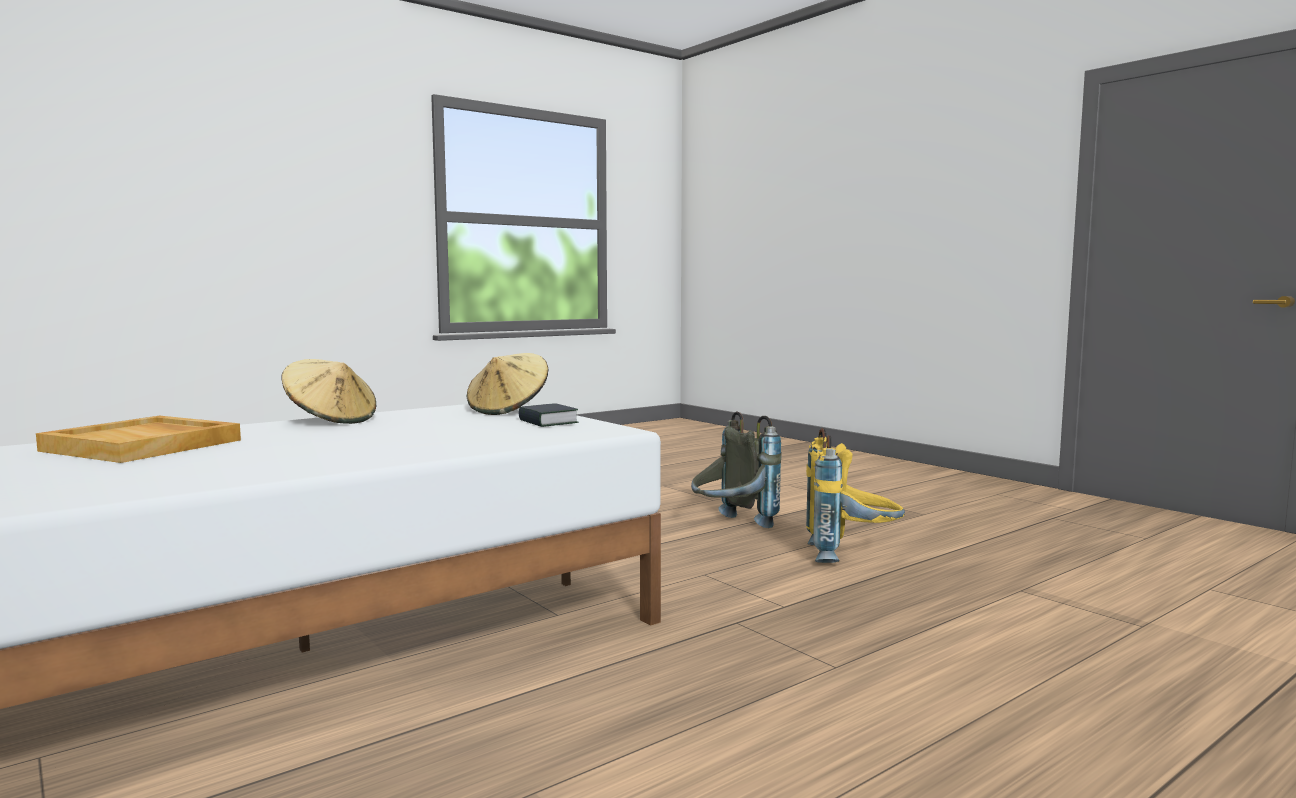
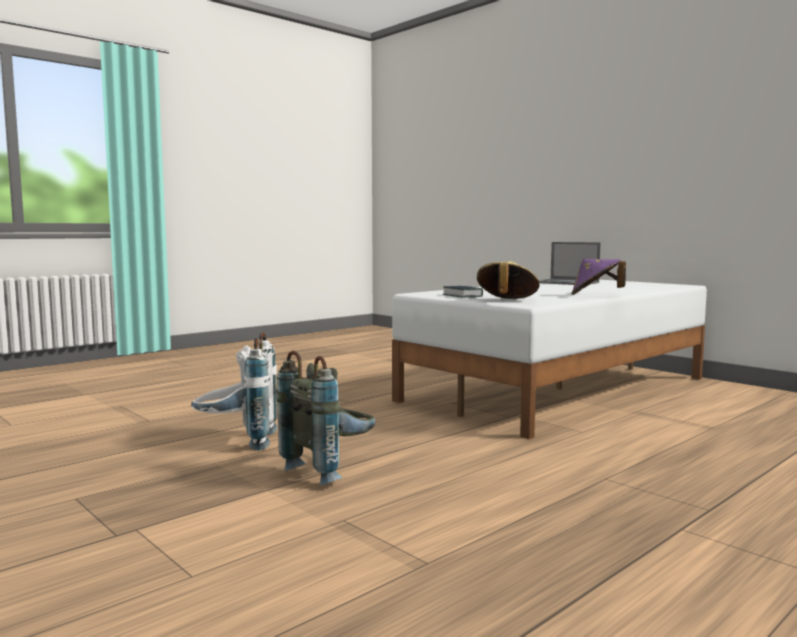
camera: 175 degrees right, 0 degrees up
beige tray [36,416,241,463] -> none
beige hat [282,359,376,424] -> purple hat [571,259,626,295]
yellow backpack [806,428,905,563] -> white backpack [191,332,278,451]
none -> laptop [539,242,601,285]

